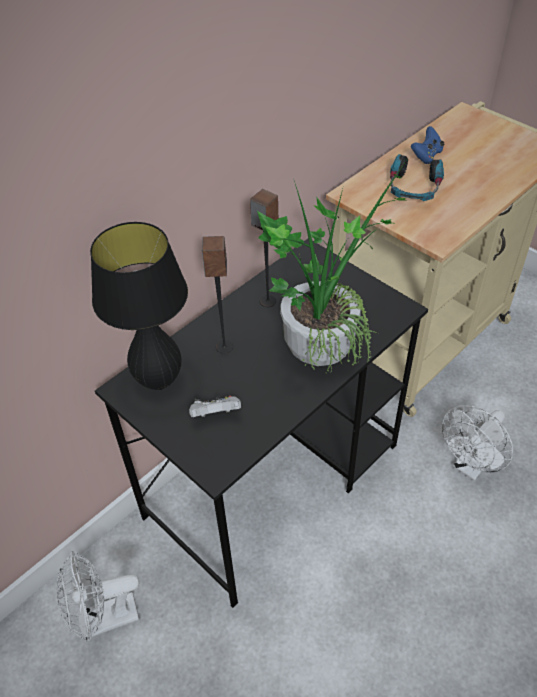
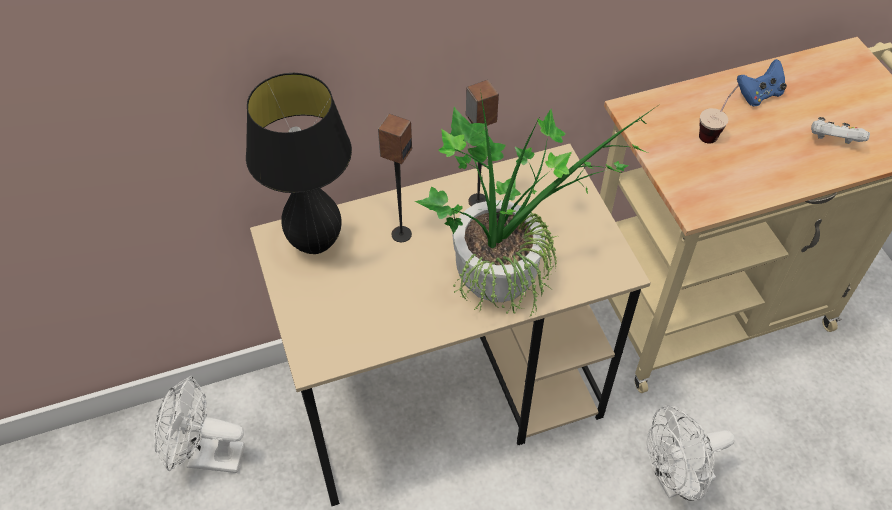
camera: 25 degrees right, 5 degrees up
black desk [95,239,428,608] -> beige desk [250,144,651,507]
white game controller [189,395,241,417] -> white game controller moved to [811,117,870,144]
headphones [390,154,444,201] -> cup [699,85,739,144]

